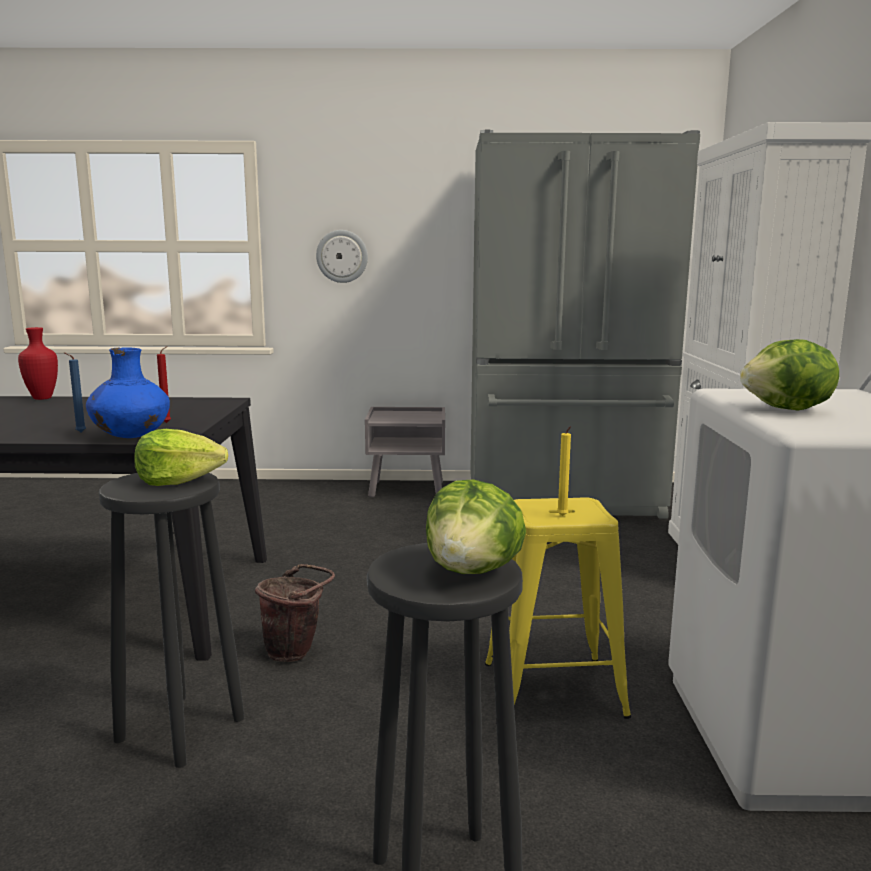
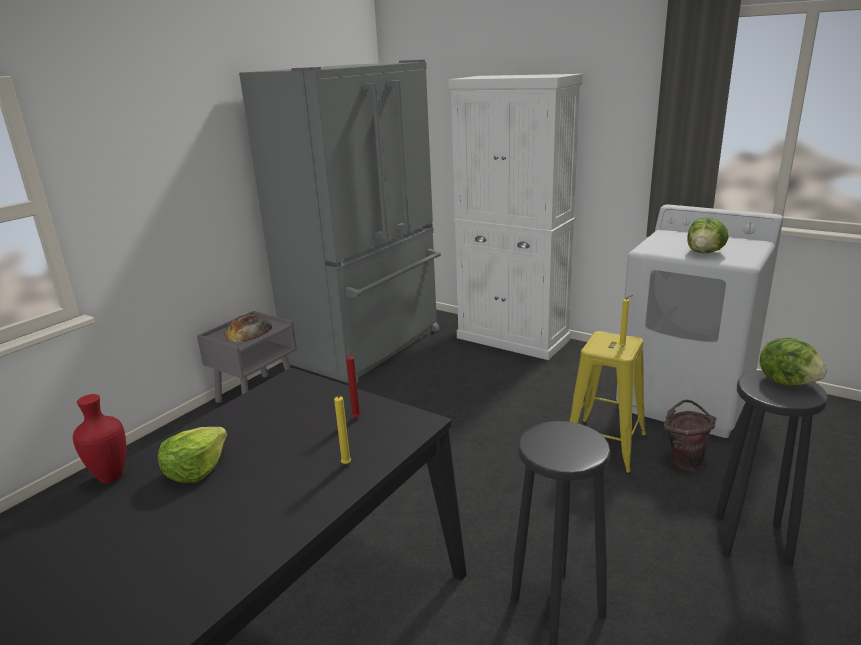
camera: 55 degrees left, 10 degrees up
blue candle [64,352,86,432] -> yellow candle [334,395,351,464]
blue vase [86,347,170,438] -> none
lettuce [134,429,228,486] -> lettuce moved to [158,427,227,483]
brown bucket [255,564,335,662] -> brown bucket moved to [664,400,716,471]
wall clock [316,230,368,283] -> none
none -> bread [224,314,272,342]

